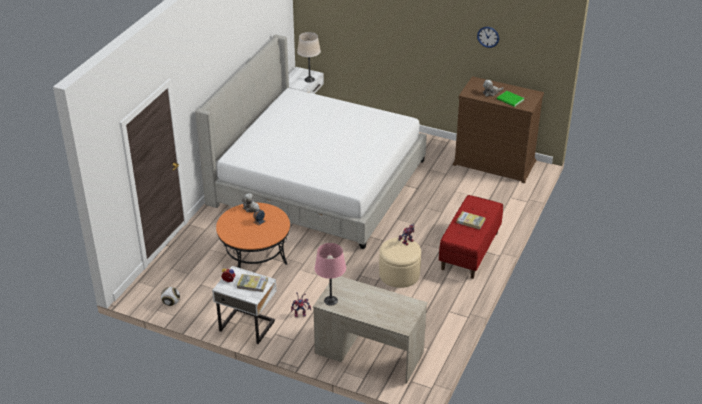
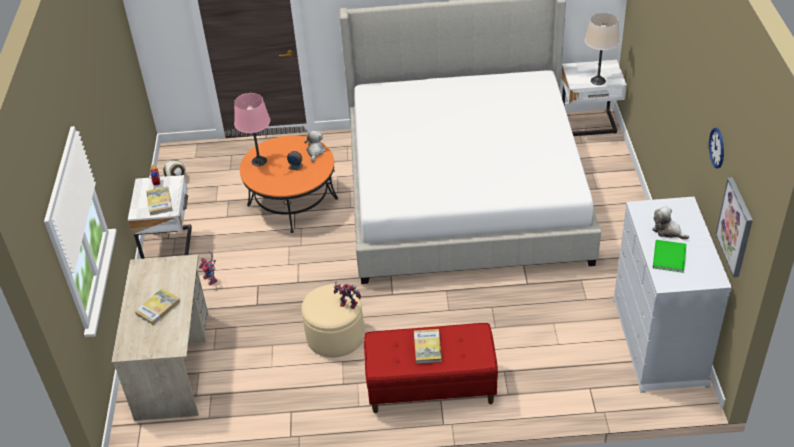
camera: 65 degrees right, 5 degrees up
pink table lamp [315,243,346,305] -> pink table lamp moved to [234,93,270,166]
brown dresser [453,76,544,183] -> white dresser [613,197,732,393]
none -> book [134,288,180,325]
none -> picture [716,177,753,277]

